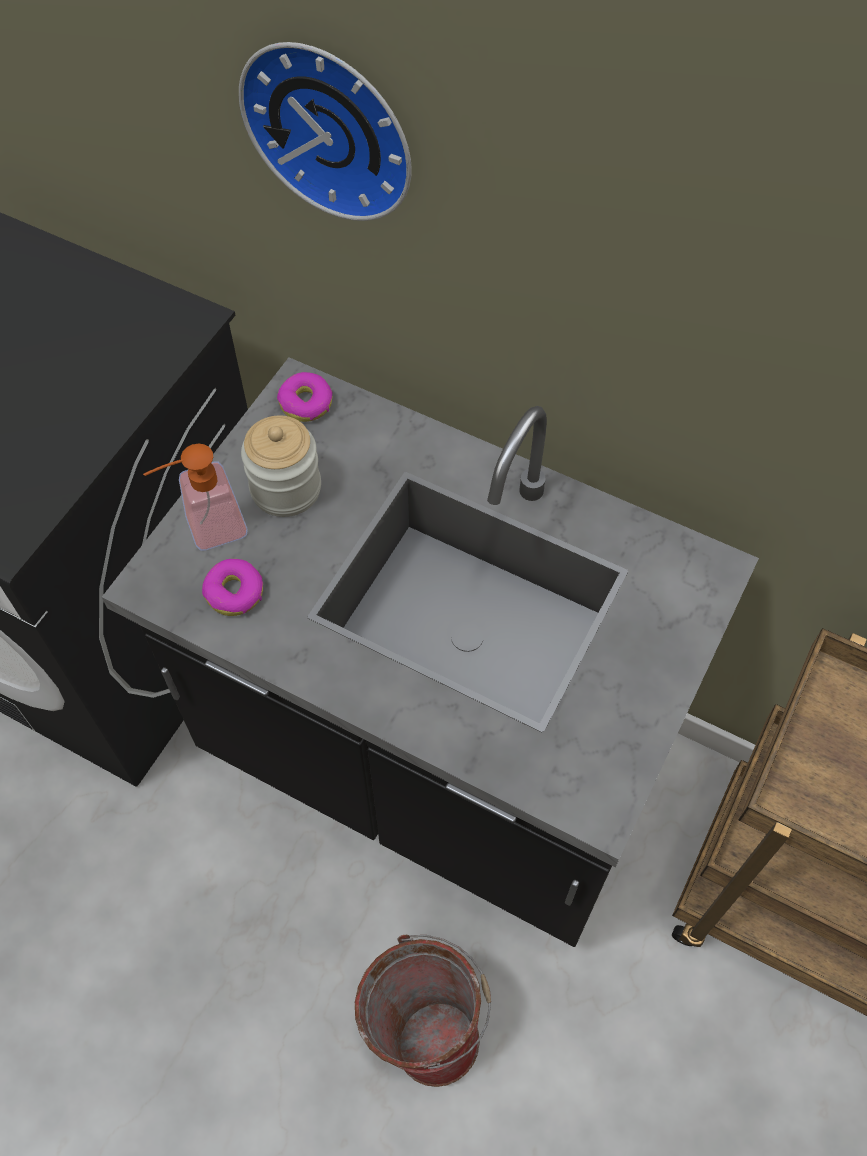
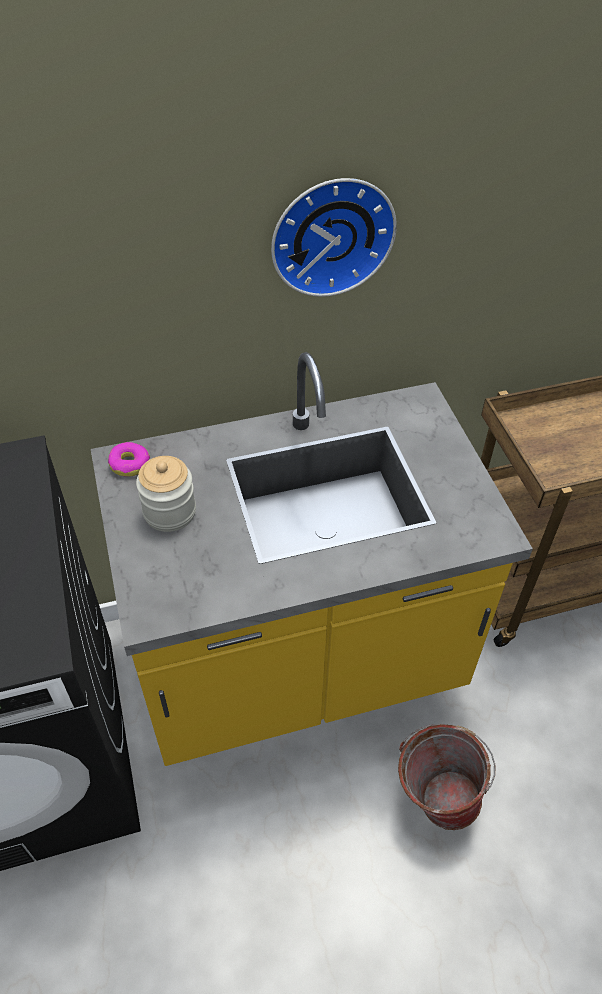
camera: 45 degrees left, 10 degrees down
black counter [102,357,759,947] -> yellow counter [91,352,533,766]
soap dispenser [143,444,248,551] -> none
donut [202,559,263,616] -> none
wall clock [239,42,412,221] -> wall clock moved to [271,178,397,297]

